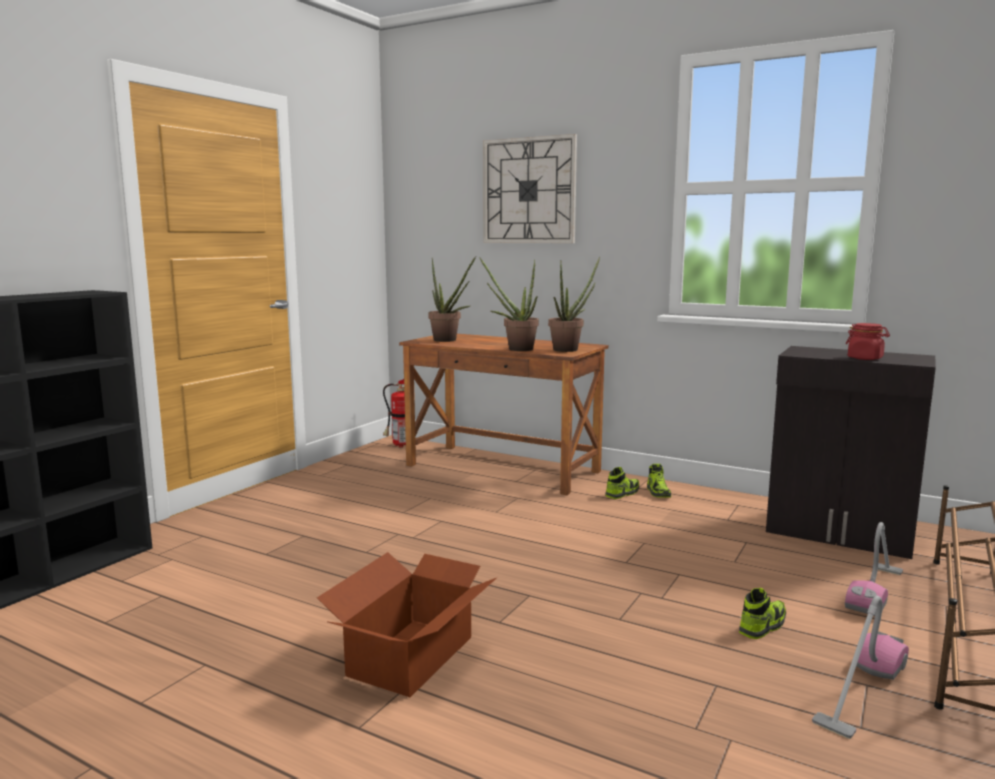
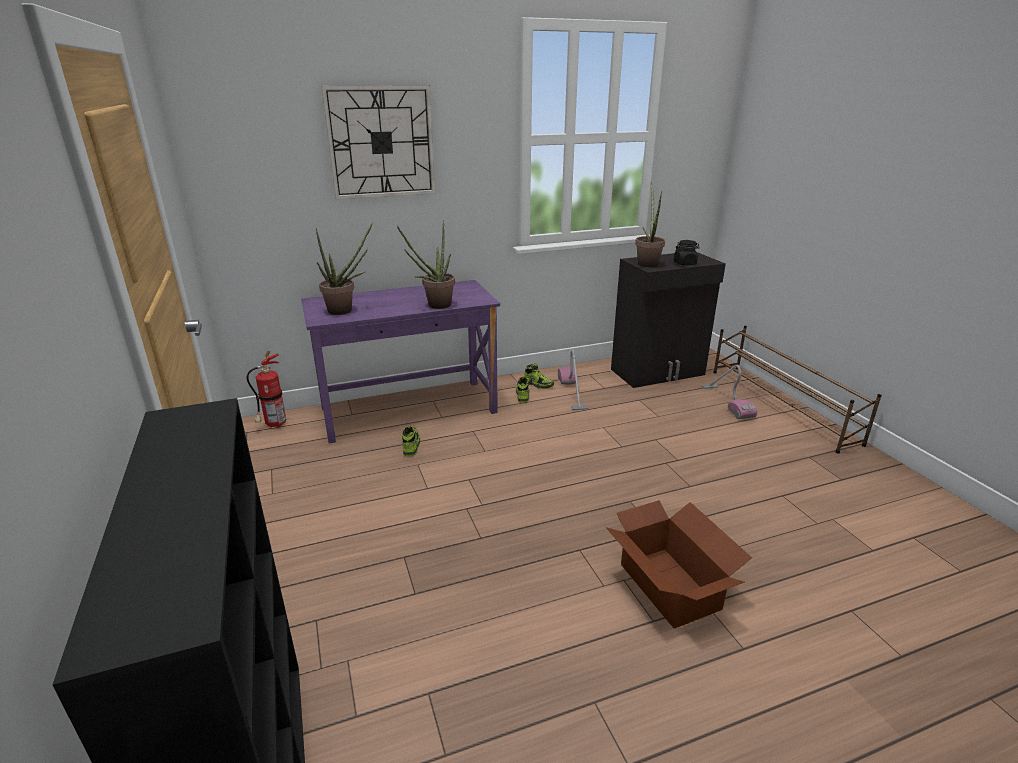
camera: 50 degrees left, 15 degrees up
brown desk [399,334,609,495] -> purple desk [301,280,500,443]
potted plant [548,257,600,352] -> potted plant moved to [635,182,665,267]
shoe [739,588,786,639] -> shoe moved to [402,426,420,456]
vacuum cleaner [812,596,909,739] -> vacuum cleaner moved to [558,350,588,410]
red jar [846,323,890,360] -> black jar [674,240,700,265]

